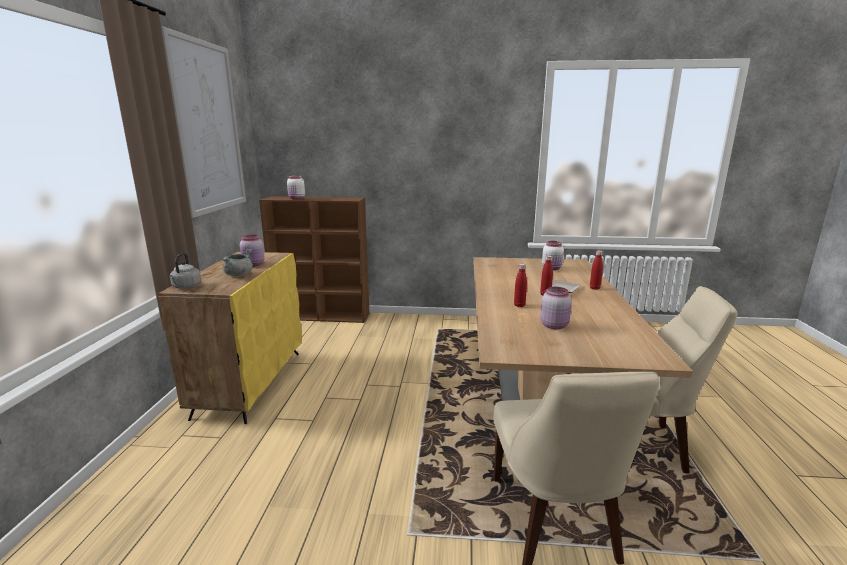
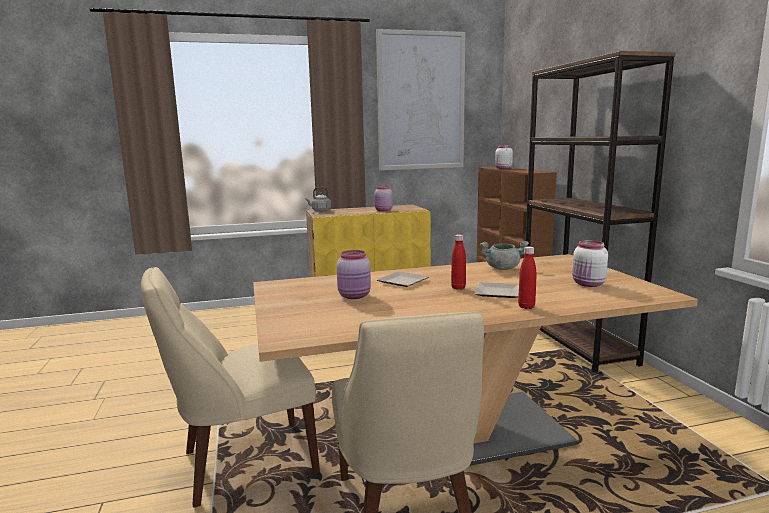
camera: 70 degrees right, 5 degrees down
grey cooking pot [222,249,253,276] -> grey cooking pot moved to [480,241,529,270]
red bottle [514,264,527,307] -> plate [377,271,429,287]
none -> brown bookcase [525,51,676,372]

